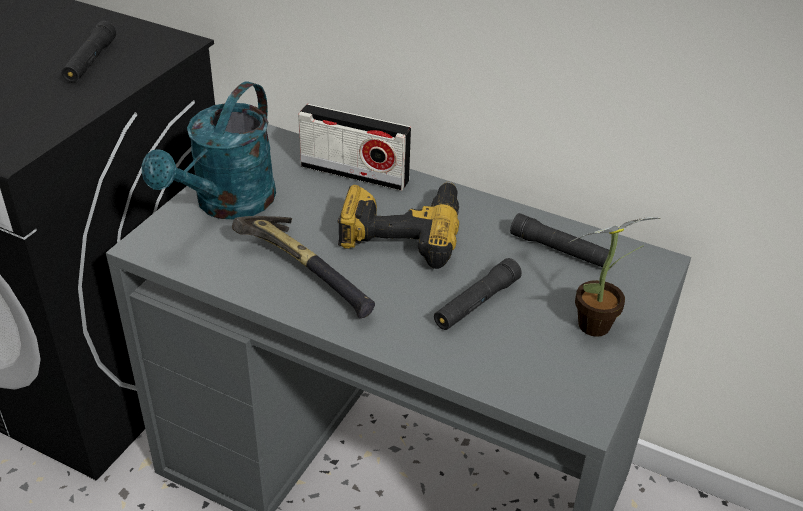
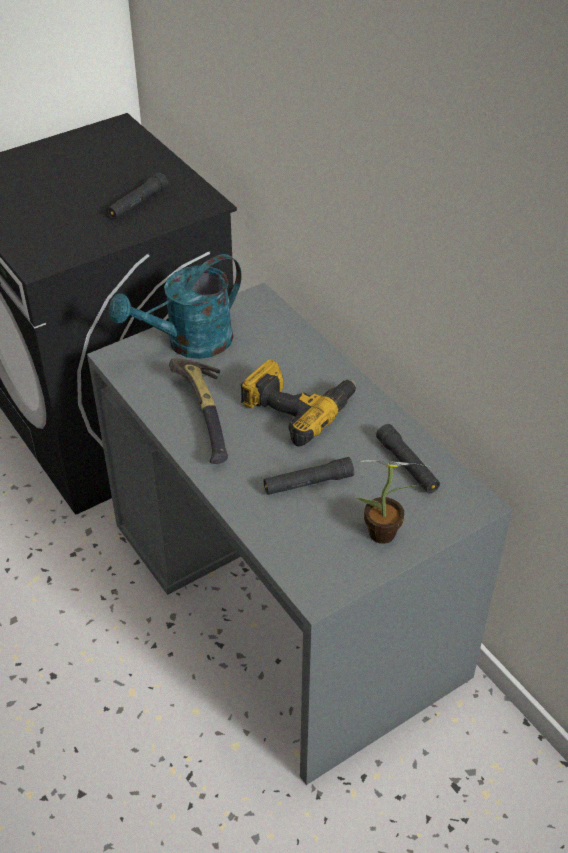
camera: 30 degrees right, 5 degrees up
radio [298,104,411,191] -> none

